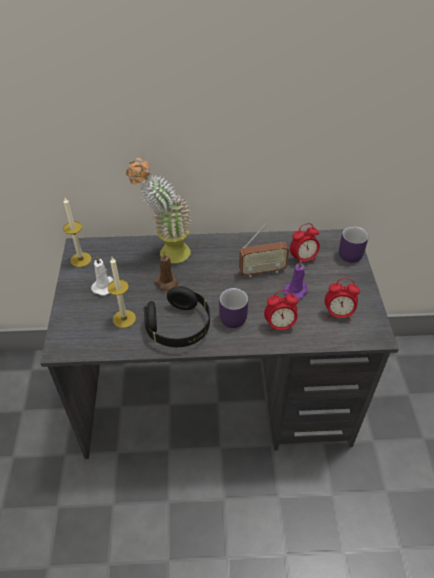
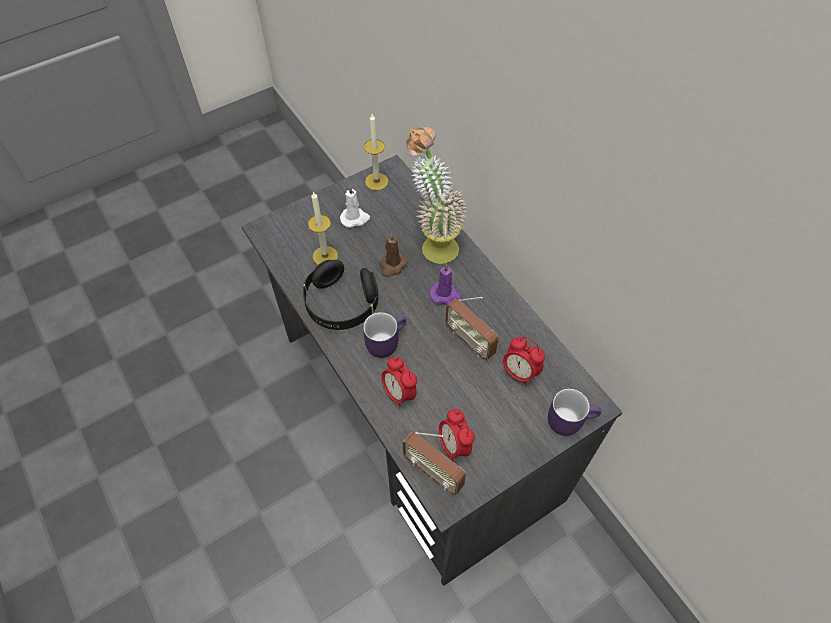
camera: 60 degrees right, 10 degrees up
purple candle [283,260,308,299] -> purple candle moved to [430,264,462,305]
none -> radio [403,431,466,495]

